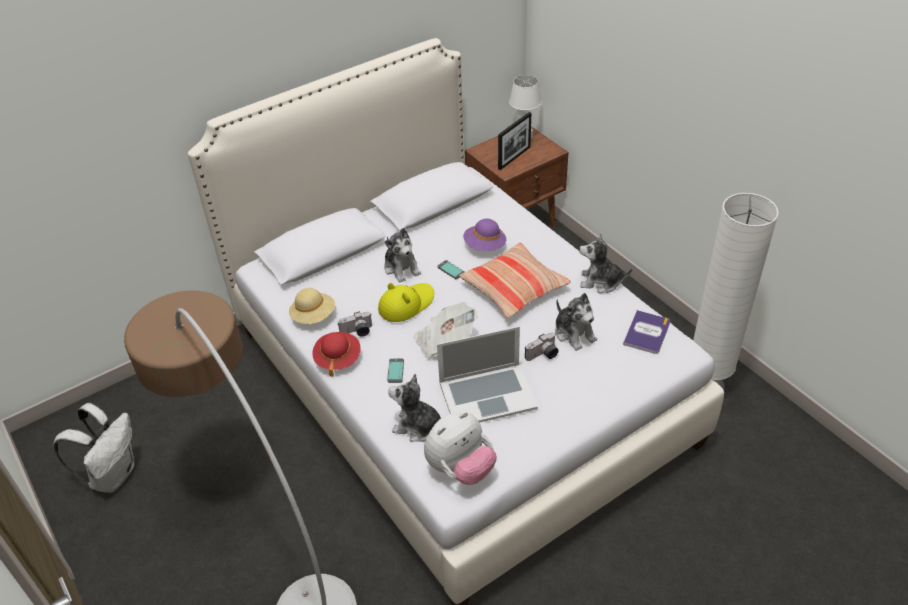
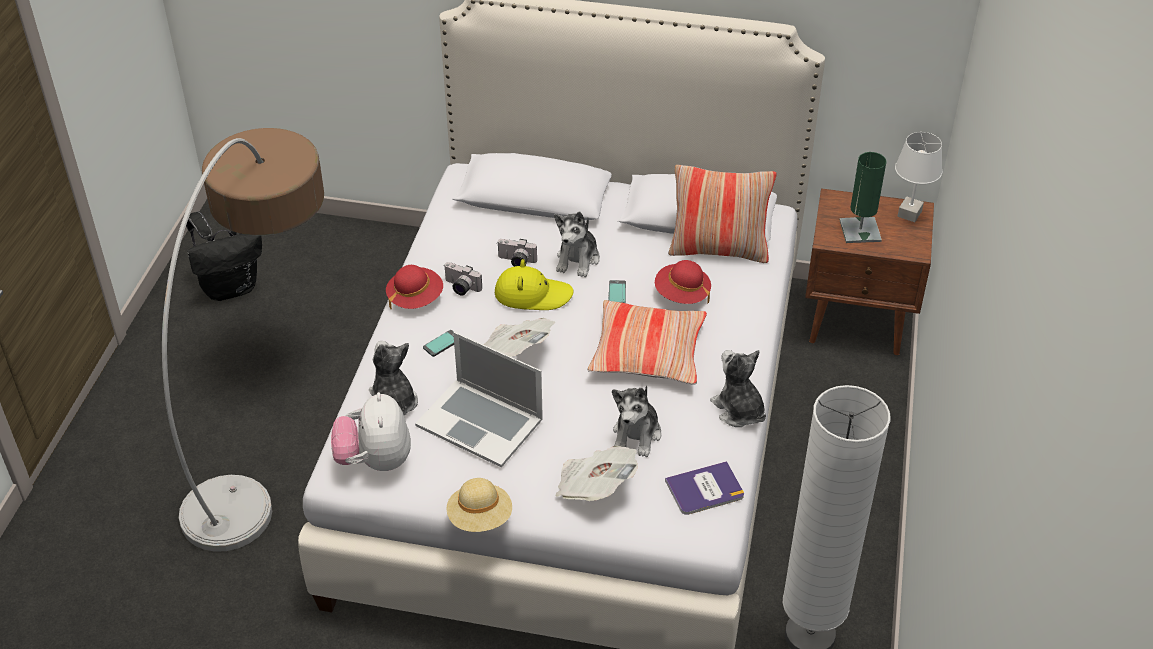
camera: 45 degrees right, 0 degrees up
white backpack [53,403,134,493] -> black backpack [186,211,262,301]
beige hat [289,288,335,324] -> beige hat moved to [447,478,512,532]
plush toy [424,412,497,485] -> plush toy turned 75 degrees clockwise [331,392,411,471]
purple hat [463,219,506,251] -> red hat [655,260,711,304]
picture frame [498,112,531,170] -> green table lamp [840,152,886,243]
camera [525,332,559,361] -> camera moved to [497,239,537,267]
none -> newspaper [556,446,638,501]
none -> pillow [668,165,776,263]

